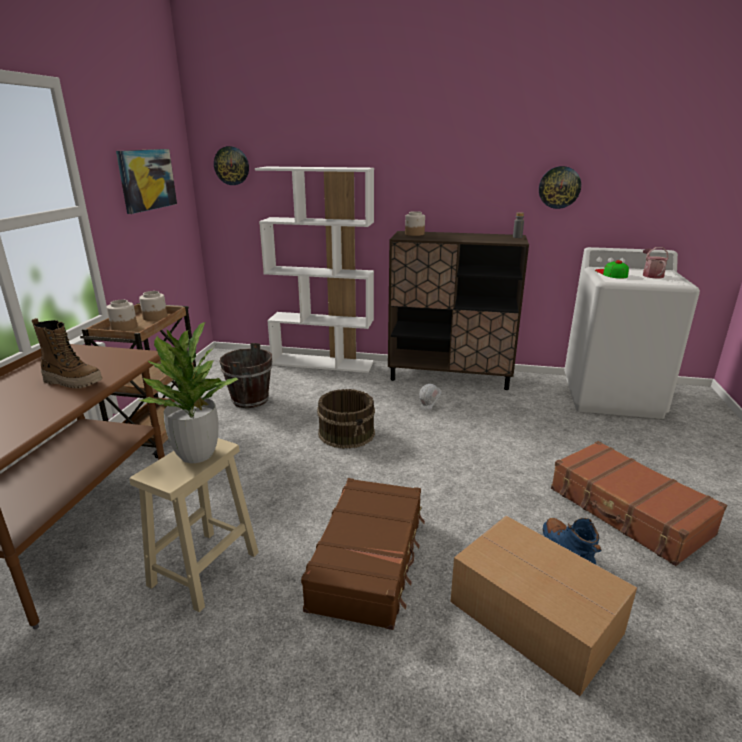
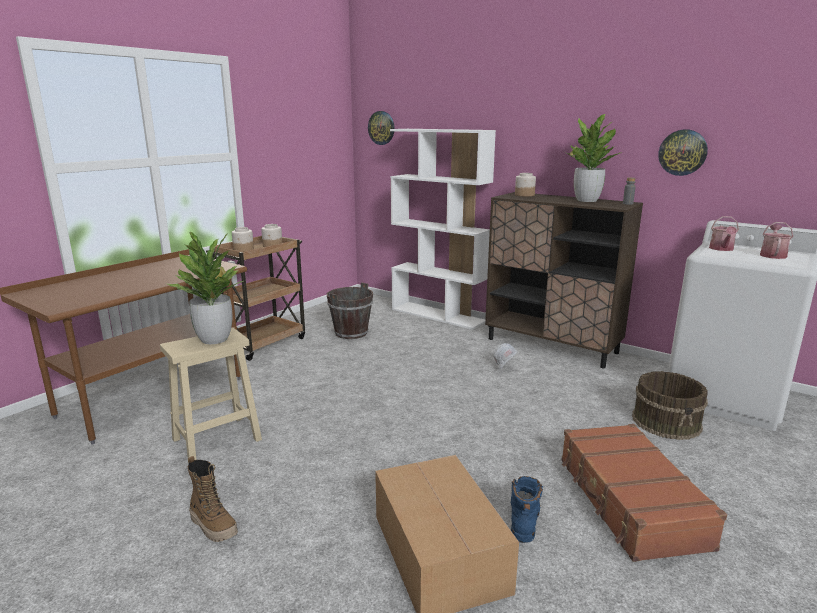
camera: 25 degrees right, 5 degrees down
boot [32,318,102,389] -> boot moved to [188,456,238,542]
picture [116,149,177,214] -> none
brown suitcase [301,478,425,630] -> none
brown bucket [317,389,375,449] -> brown bucket moved to [632,371,708,440]
cap [595,260,629,279] -> watering can [709,216,739,251]
none -> potted plant [566,114,620,202]

